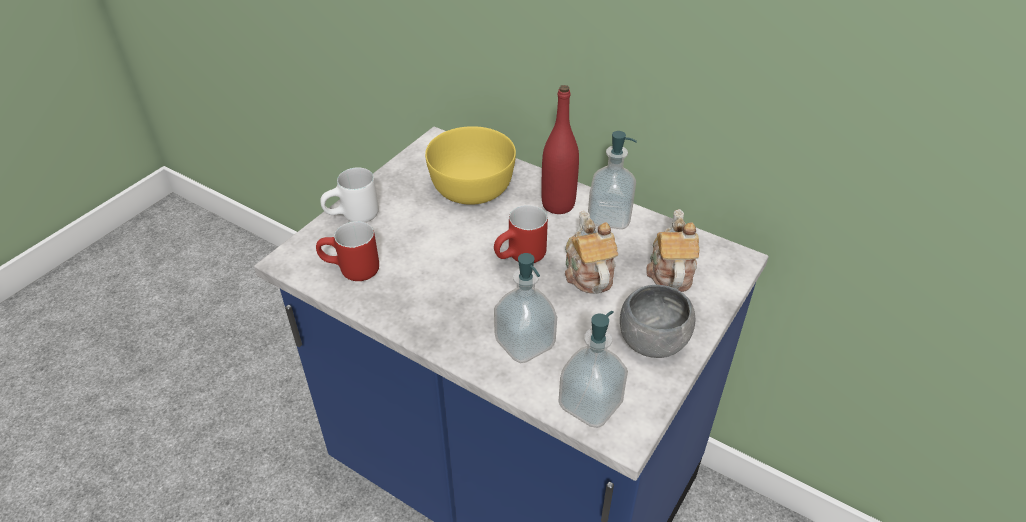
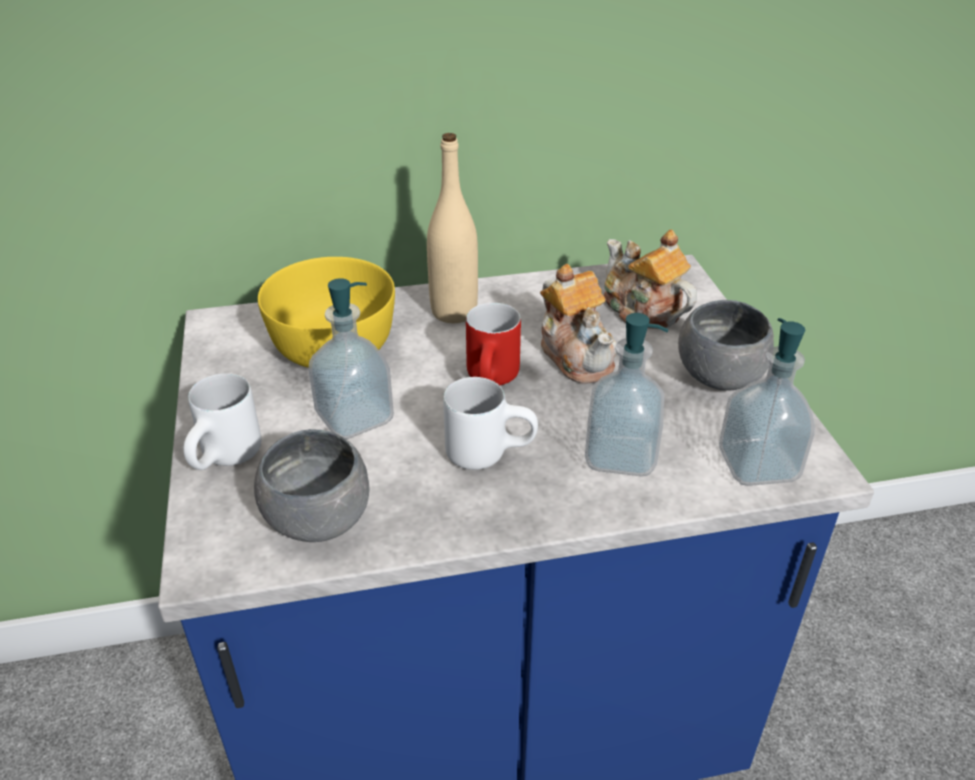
camera: 45 degrees left, 5 degrees down
red mug [316,221,379,281] -> grey bowl [254,429,370,542]
red bottle [541,85,579,214] -> beige bottle [427,133,478,323]
teapot [565,210,618,294] -> teapot turned 150 degrees counterclockwise [540,264,617,384]
soap dispenser [588,131,637,229] -> soap dispenser moved to [309,278,394,439]
none -> white mug [443,377,538,470]

